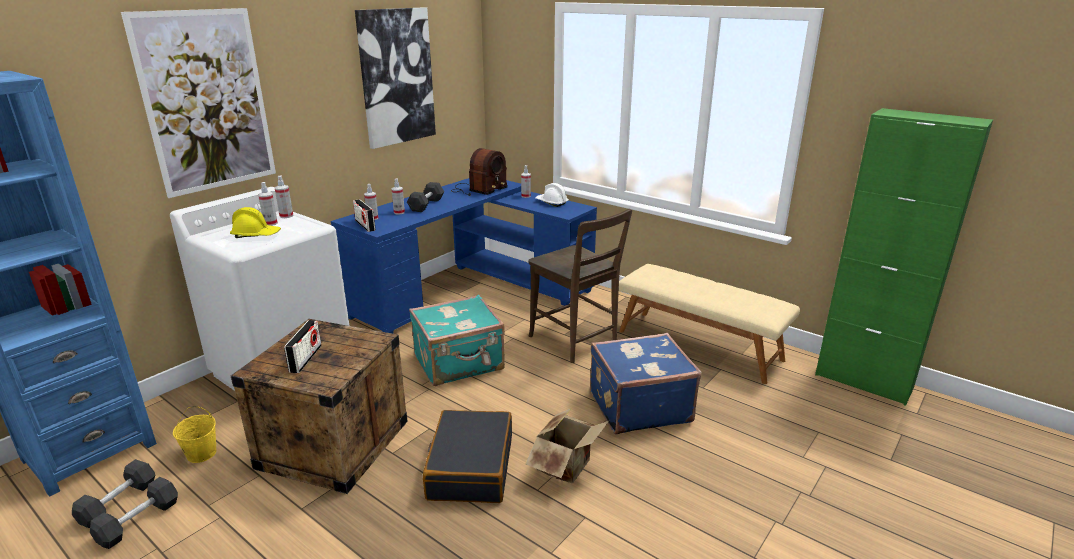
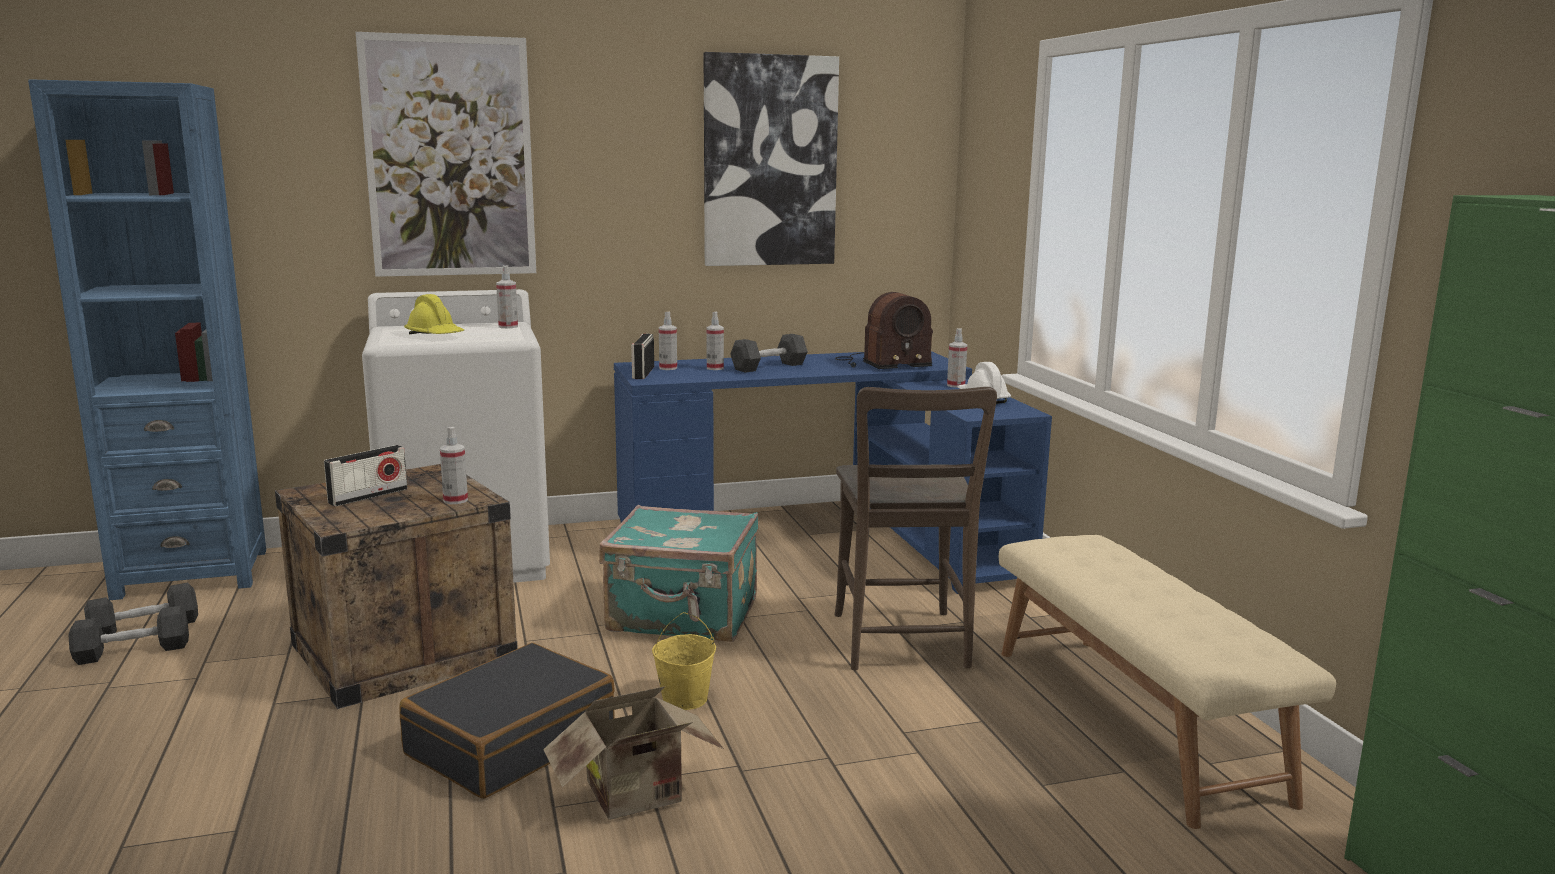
camera: 35 degrees right, 10 degrees down
yellow bucket [173,406,217,463] -> yellow bucket moved to [652,612,716,710]
spray bottle [258,182,278,226] -> spray bottle moved to [440,427,468,504]
blue suitcase [590,333,702,435] -> none

